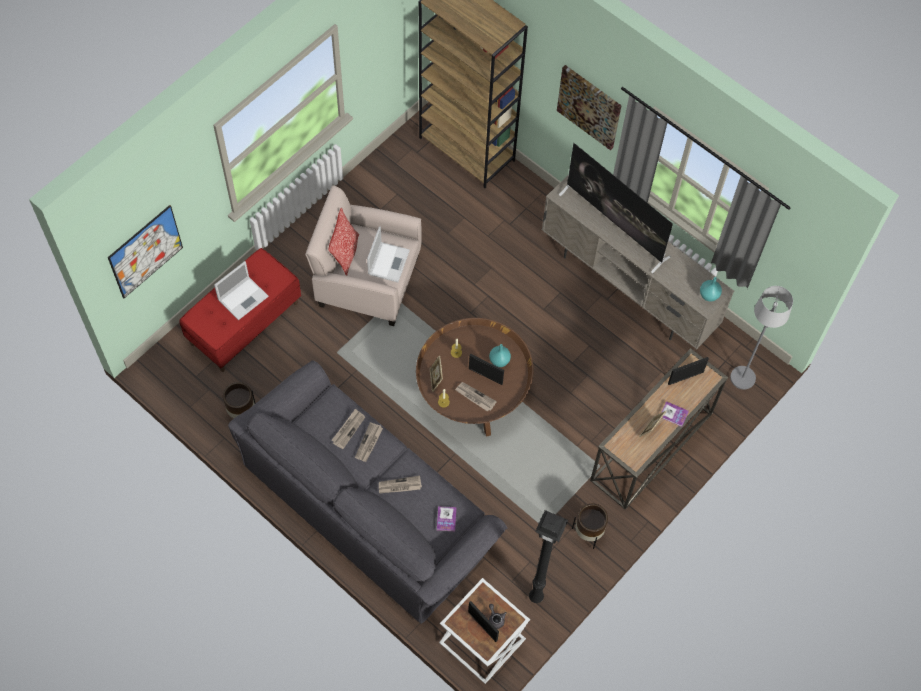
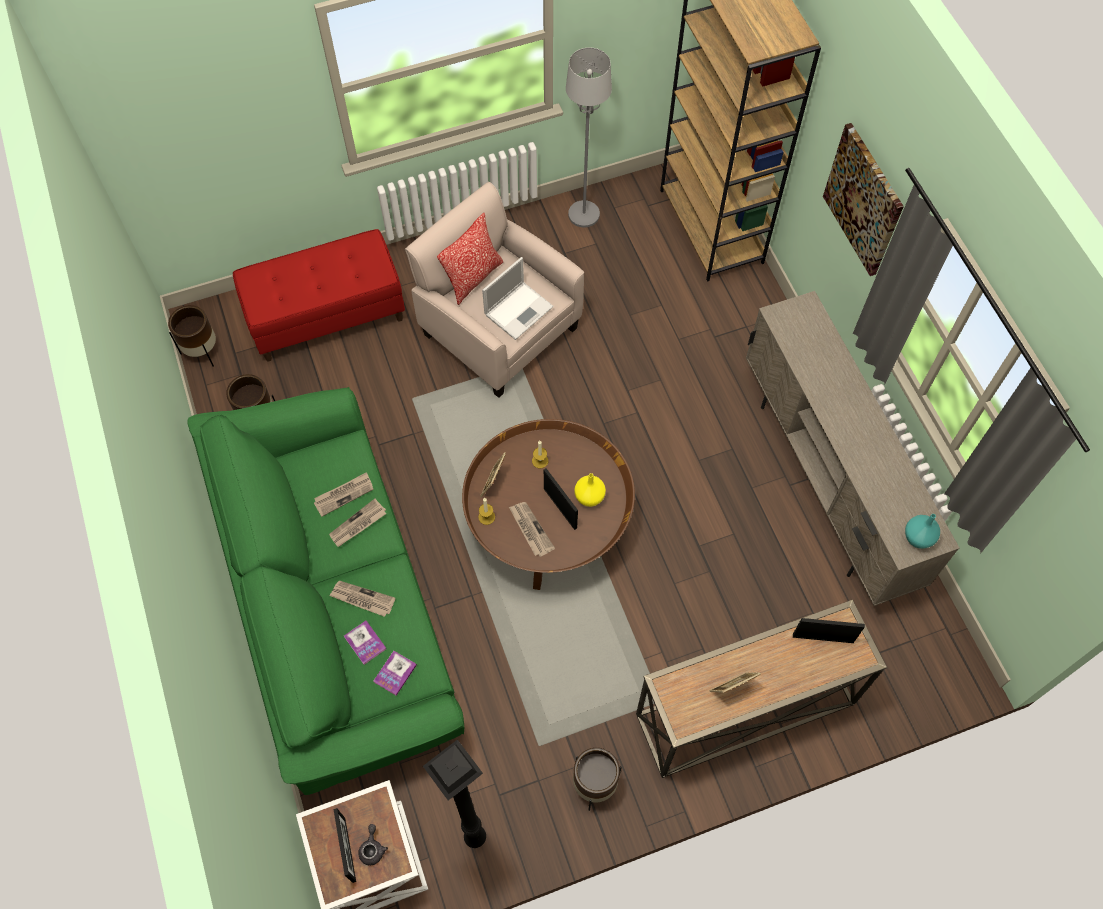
camera: 30 degrees right, 0 degrees up
picture [108,205,183,298] -> none
laptop [214,261,269,320] -> none
grey sofa [228,360,507,624] -> green sofa [187,387,464,795]
turquoise vase [489,344,511,367] -> yellow vase [574,473,606,507]
television [559,143,673,273] -> none
book [661,401,689,427] -> book moved to [344,621,386,665]
grey floor lamp [730,286,793,390] -> grey floor lamp moved to [566,48,612,228]
none -> brown planter [168,305,216,367]

